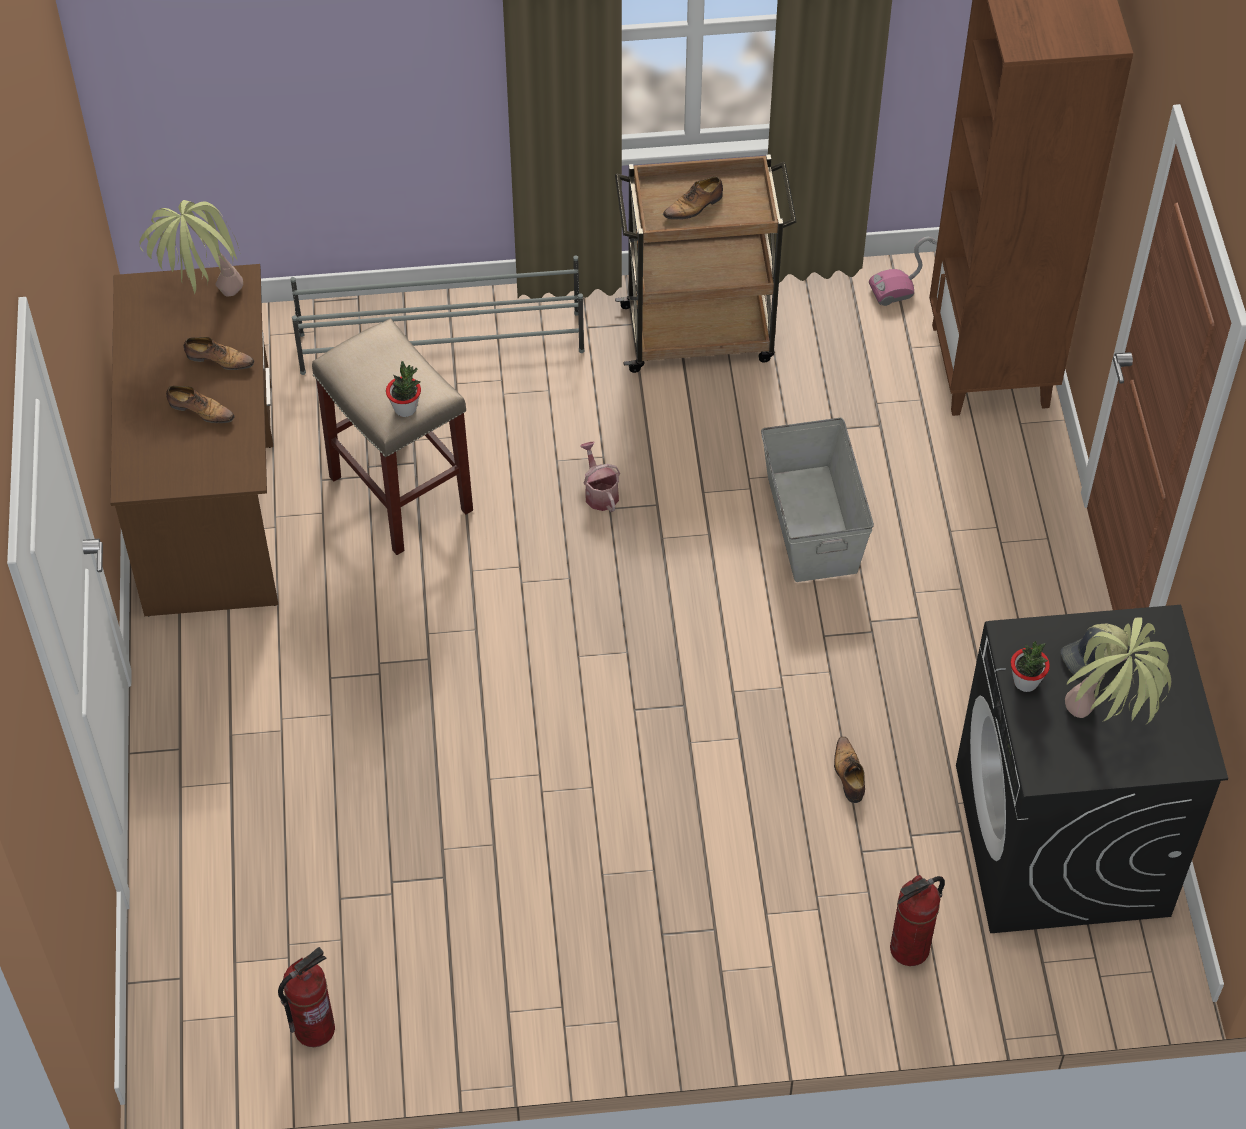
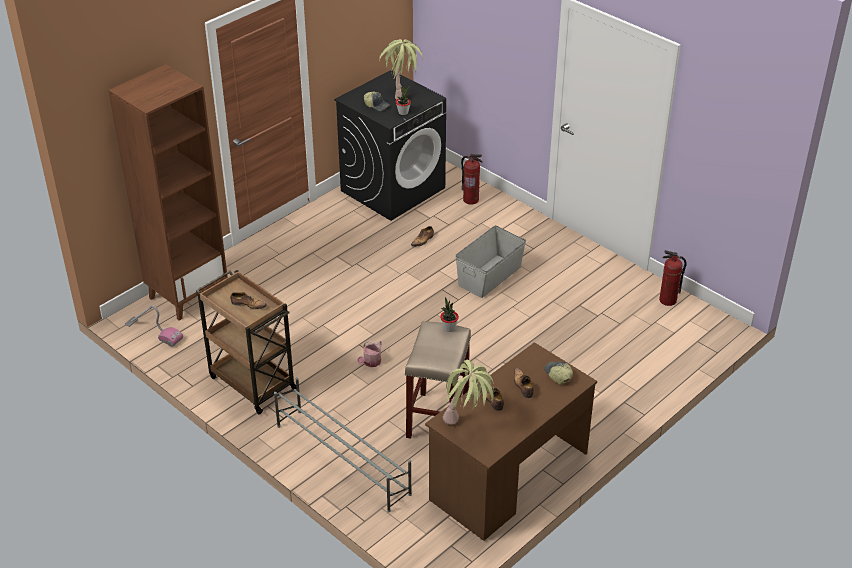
camera: 130 degrees left, 15 degrees down
grey storage box [761,418,874,582] -> grey storage box moved to [455,225,526,298]
none -> cap [544,362,573,385]

